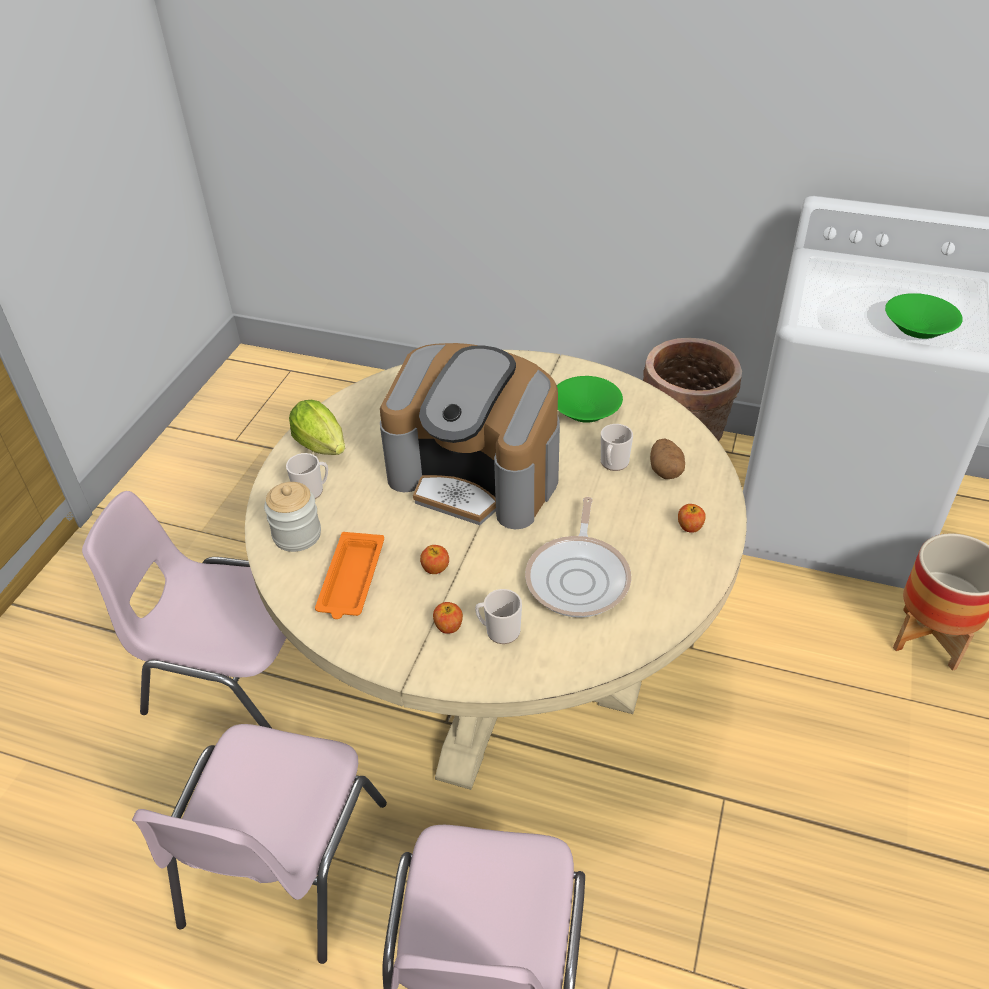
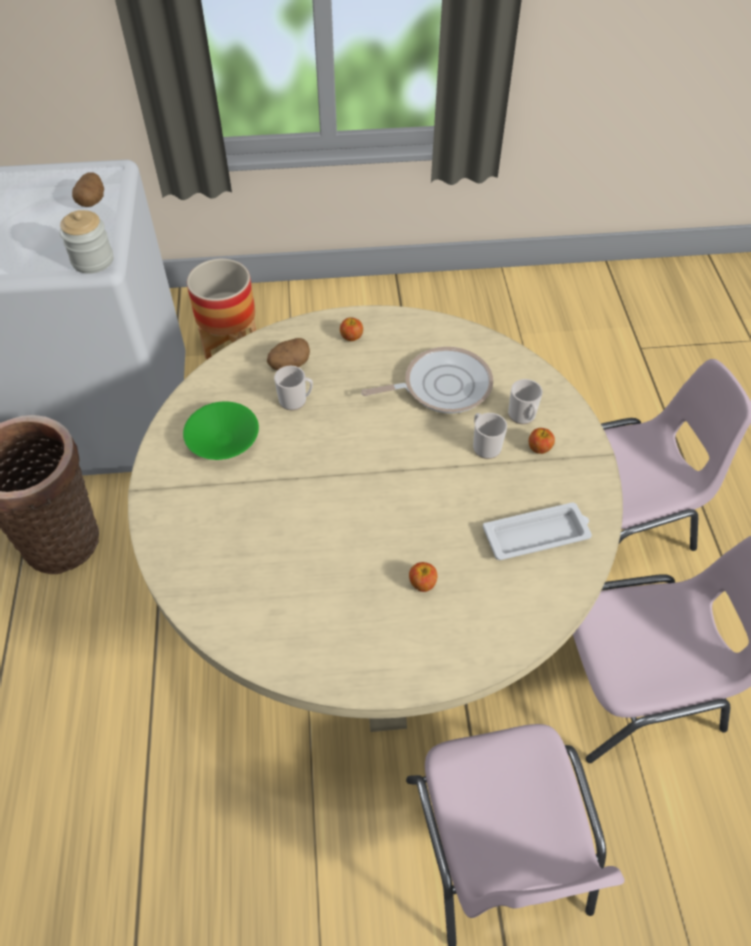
camera: 115 degrees left, 10 degrees up
jar [264,482,321,552] -> jar moved to [60,210,113,274]
mug [286,453,328,499] -> mug moved to [473,413,507,459]
lettuce [289,400,345,455] -> none
orange tray [315,532,384,619] -> white tray [483,503,592,560]
coffee machine [380,343,560,530] -> none
apple [420,545,449,574] -> apple moved to [409,562,437,592]
green bowl [885,293,963,339] -> potato [72,172,104,207]

